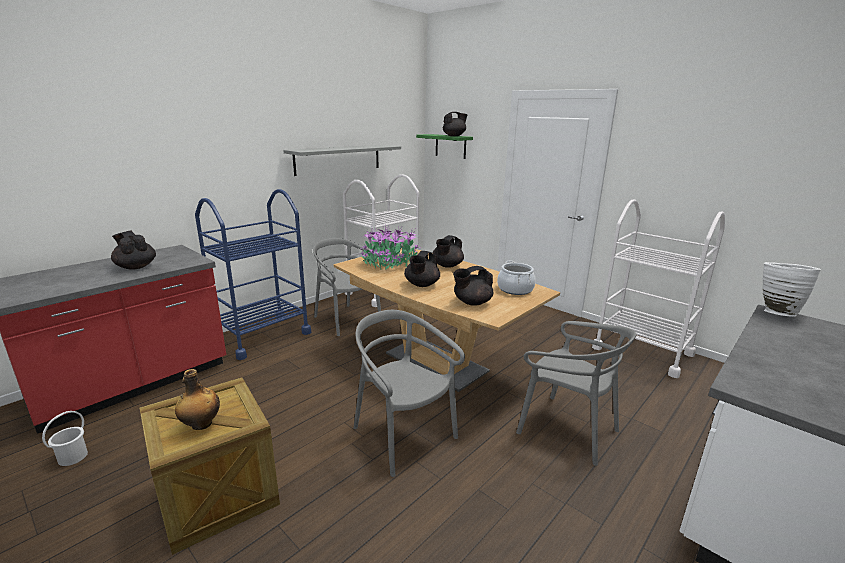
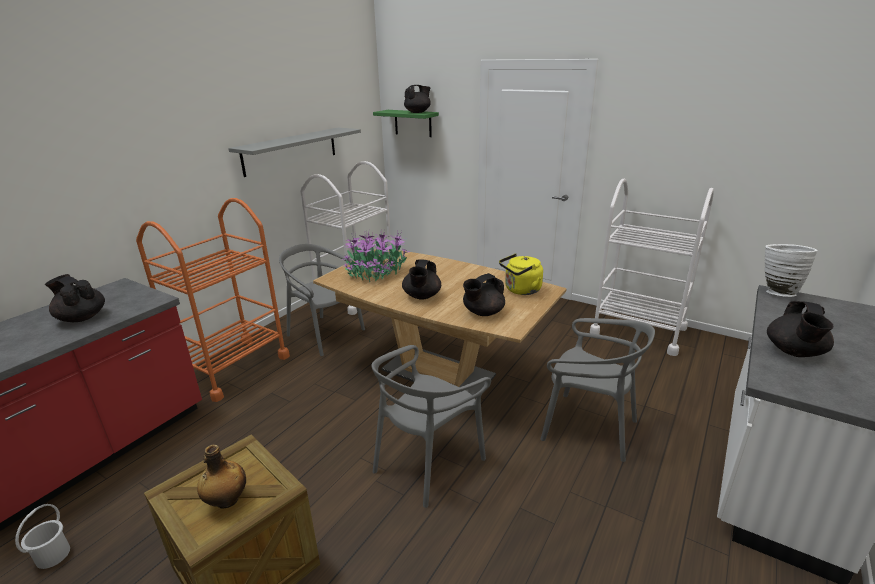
camera: 10 degrees left, 5 degrees up
blue cart [195,189,311,360] -> orange cart [136,198,290,402]
grey chair [354,310,465,477] -> grey chair turned 90 degrees counterclockwise [371,345,491,508]
black teapot [433,235,464,268] -> black teapot moved to [767,301,834,357]
cooking pot [497,261,536,295] -> yellow kettle [499,254,543,295]

